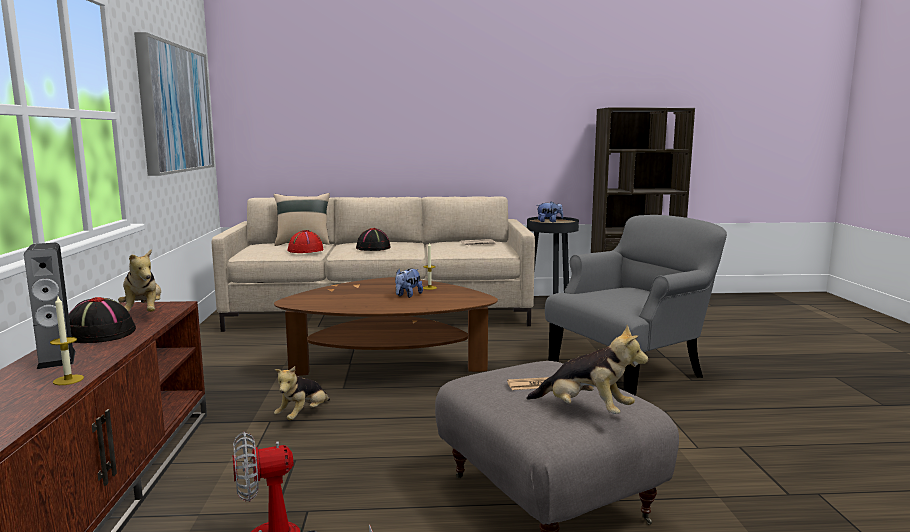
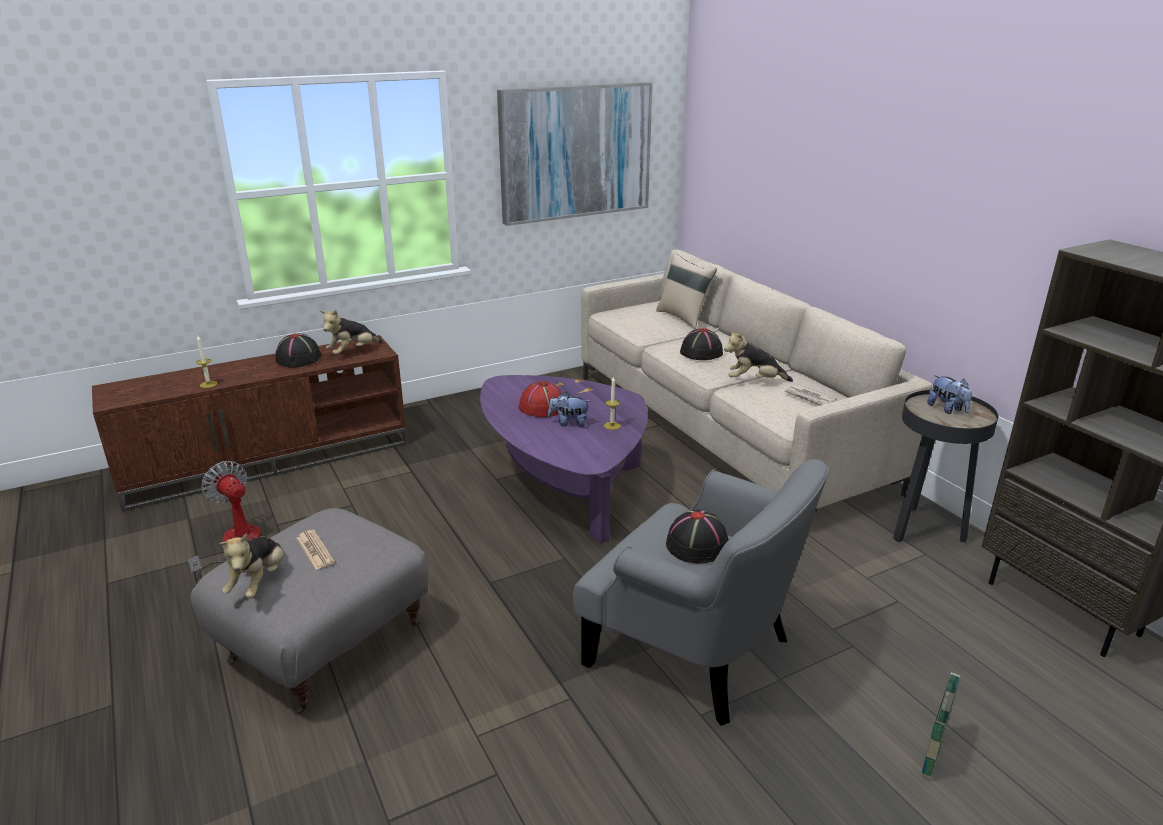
camera: 65 degrees right, 15 degrees up
speaker [24,243,75,369] -> none
brown coffee table [274,277,498,376] -> purple coffee table [480,375,647,543]
plush toy [274,366,330,420] -> plush toy moved to [724,330,793,382]
red hat [287,230,324,253] -> red hat moved to [519,381,562,417]
none -> black hat [666,509,728,564]
none -> basket [921,665,962,779]

